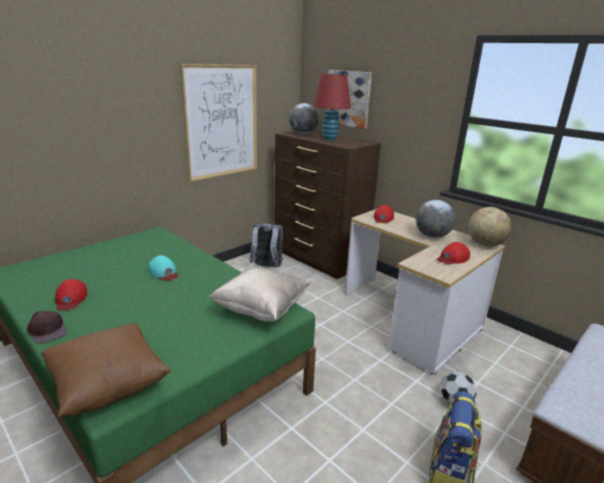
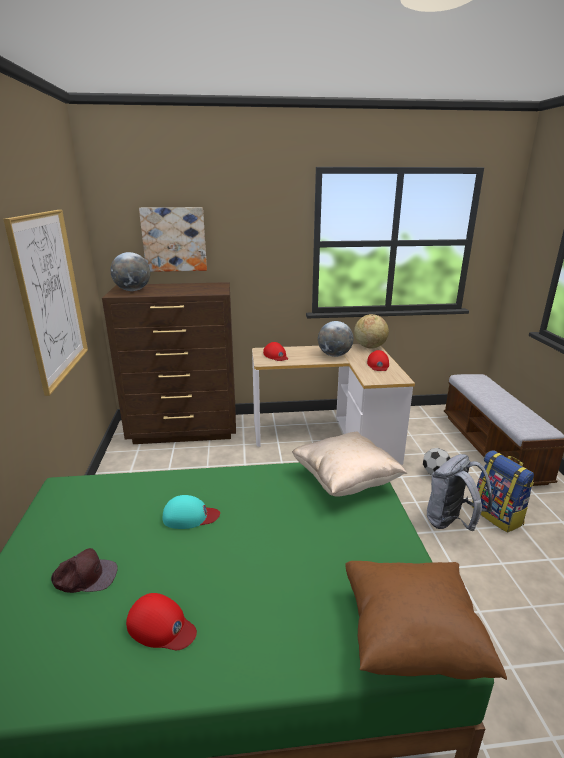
camera: 50 degrees left, 0 degrees up
brown cap [27,311,67,344] -> brown cap moved to [51,548,118,593]
grey backpack [249,224,284,267] -> grey backpack moved to [427,454,493,531]
red table lamp [313,74,351,140] -> none

